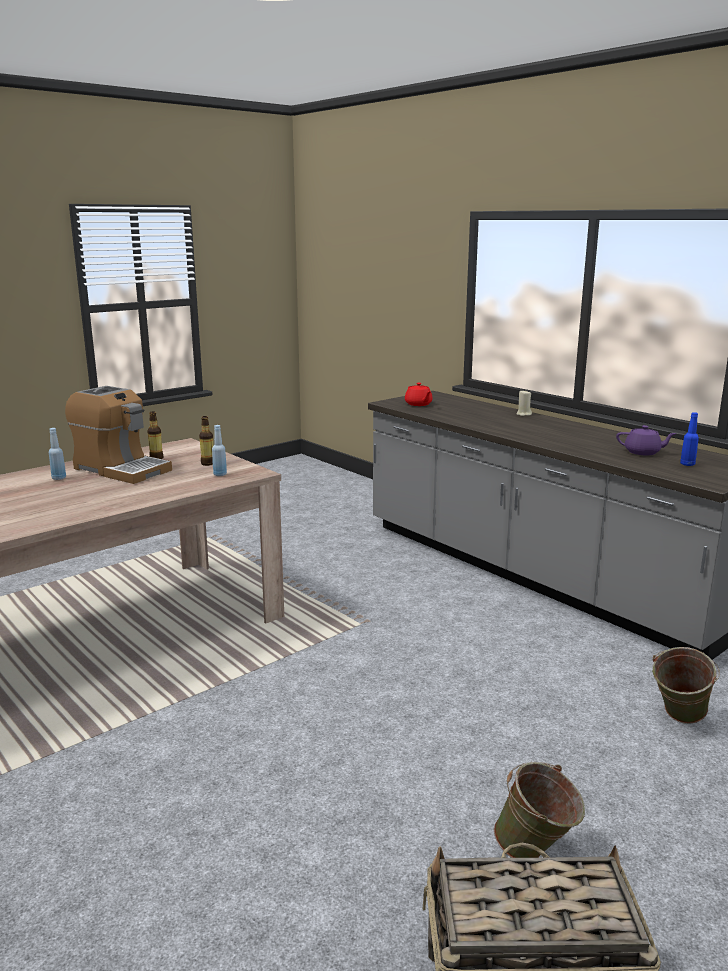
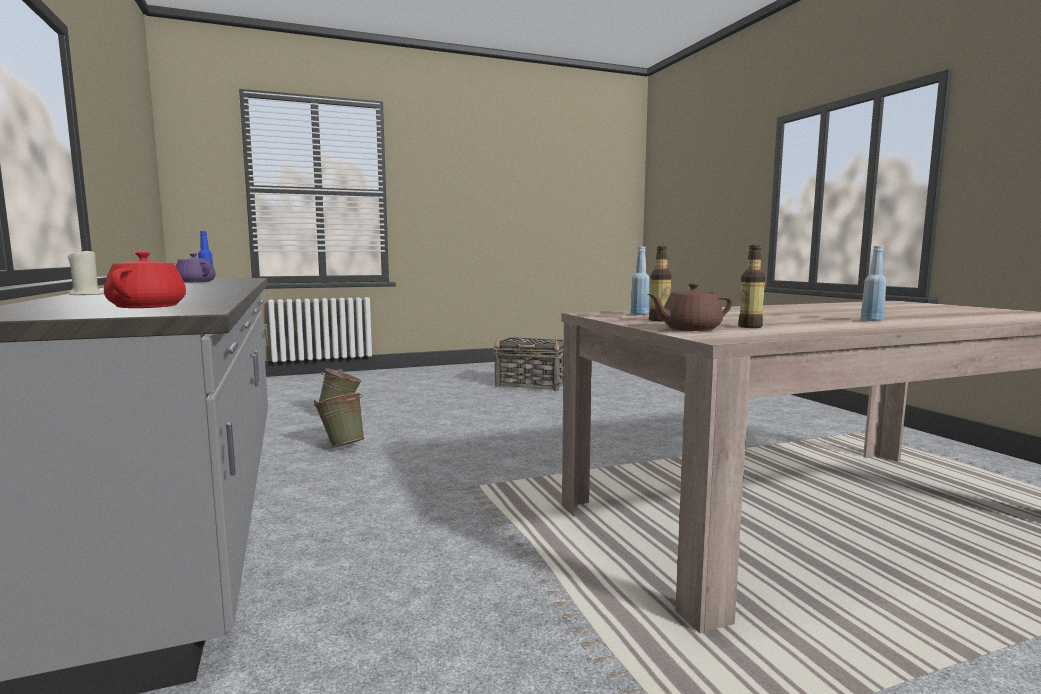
camera: 160 degrees left, 10 degrees down
coffee machine [65,386,172,484] -> none
green bucket [494,762,585,858] -> green bucket moved to [314,392,365,448]
none -> brown teapot [648,283,732,331]

